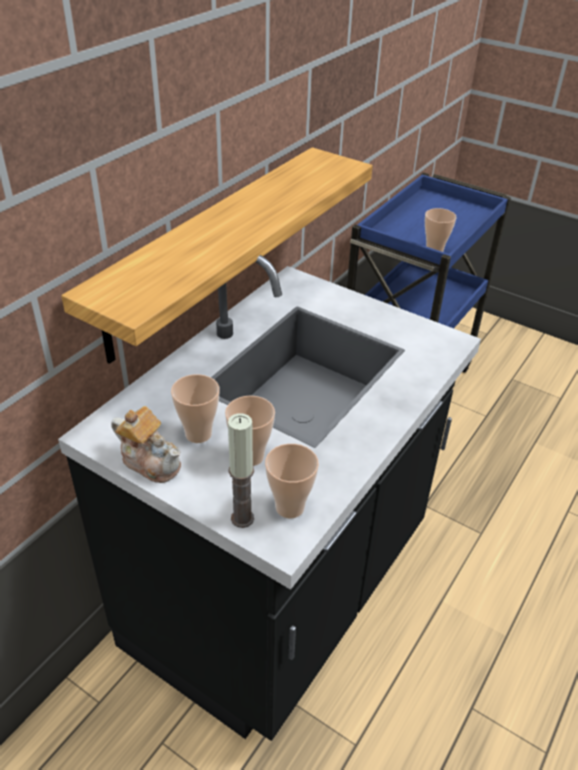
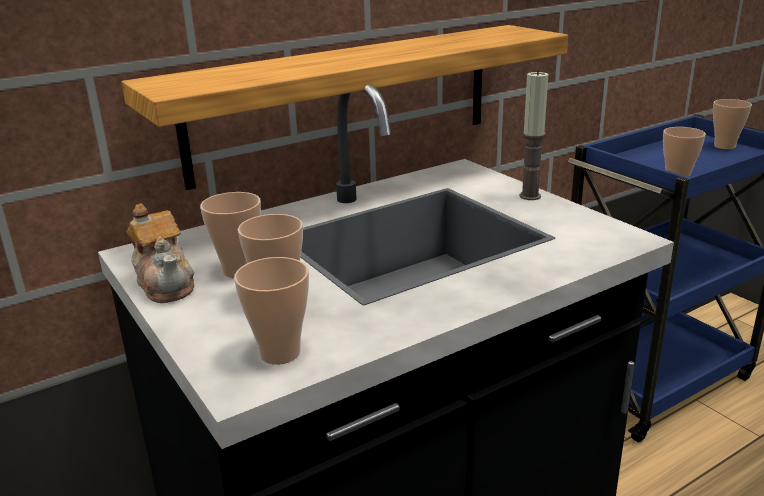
camera: 25 degrees right, 15 degrees down
candle [228,413,254,528] -> candle moved to [519,70,548,200]
none -> cup [713,99,752,150]

